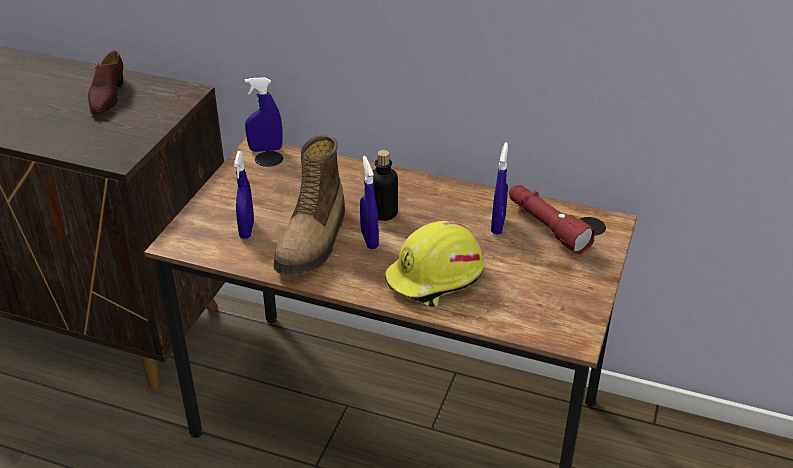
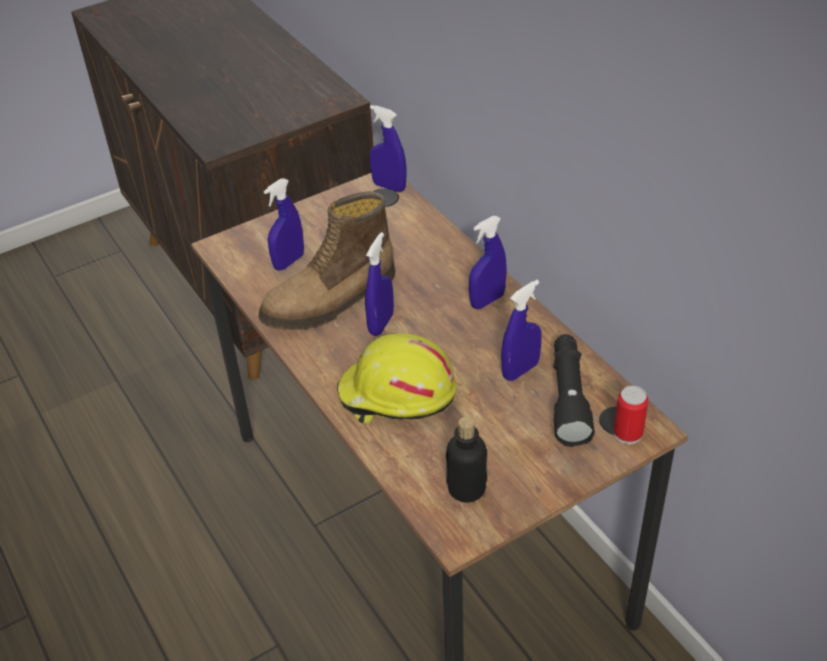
camera: 40 degrees right, 5 degrees up
brown shoe [88,51,123,114] -> none
bottle [373,150,398,221] -> bottle moved to [446,417,487,502]
red flashlight [509,185,596,254] -> black flashlight [553,334,595,447]
none -> blue spray bottle [469,216,507,309]
none -> can [614,386,648,444]

